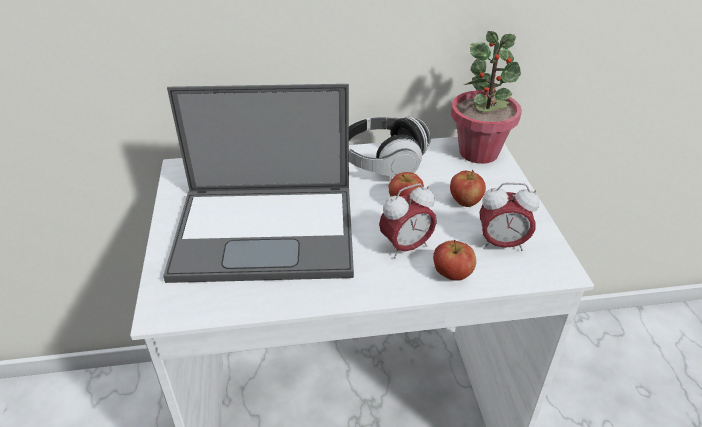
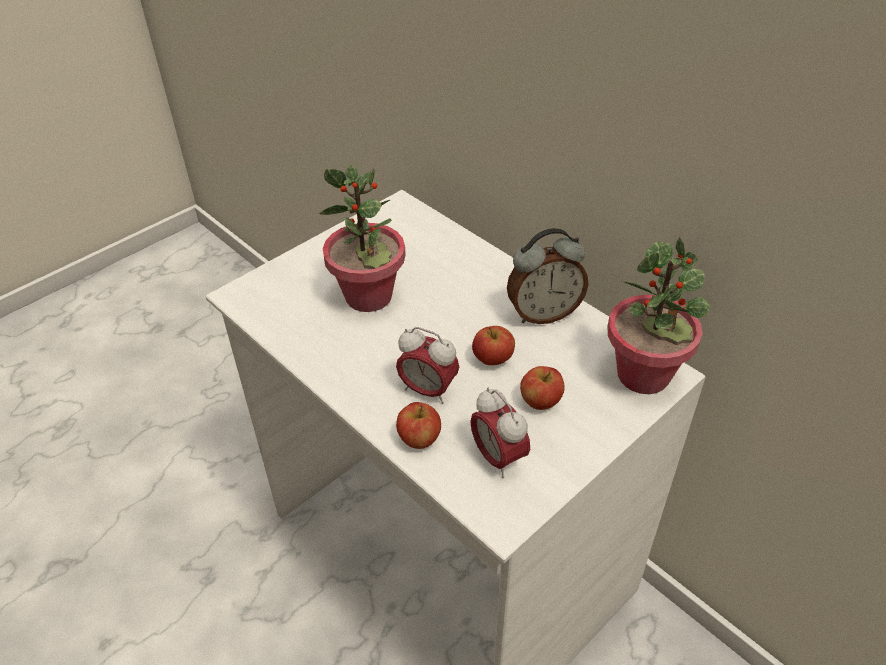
camera: 55 degrees right, 5 degrees up
laptop [163,84,354,283] -> potted plant [319,165,406,312]
headphones [349,117,431,177] -> alarm clock [507,228,589,324]

